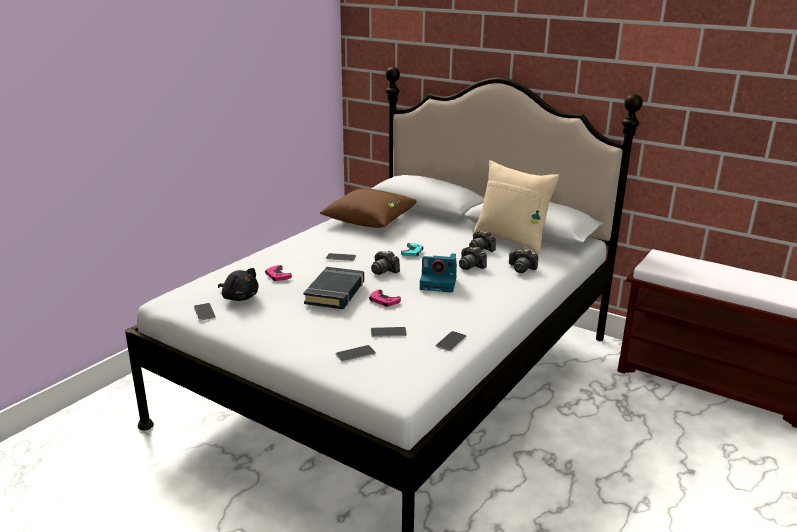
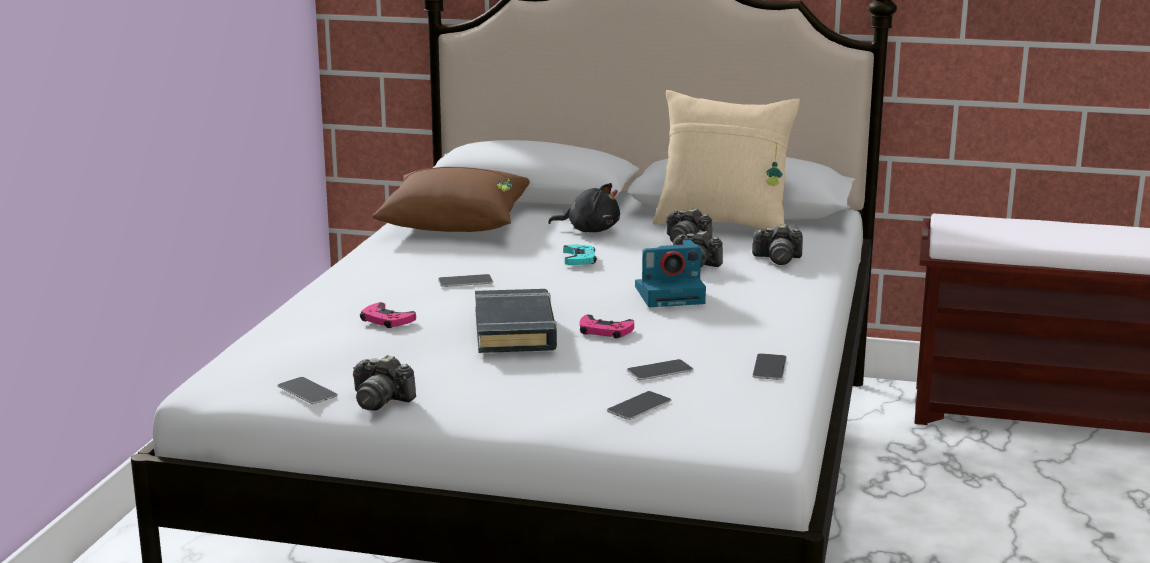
camera: 20 degrees left, 5 degrees down
black plush toy [218,268,259,301] -> black plush toy moved to [548,183,620,232]
camera [371,251,400,275] -> camera moved to [353,355,416,411]

